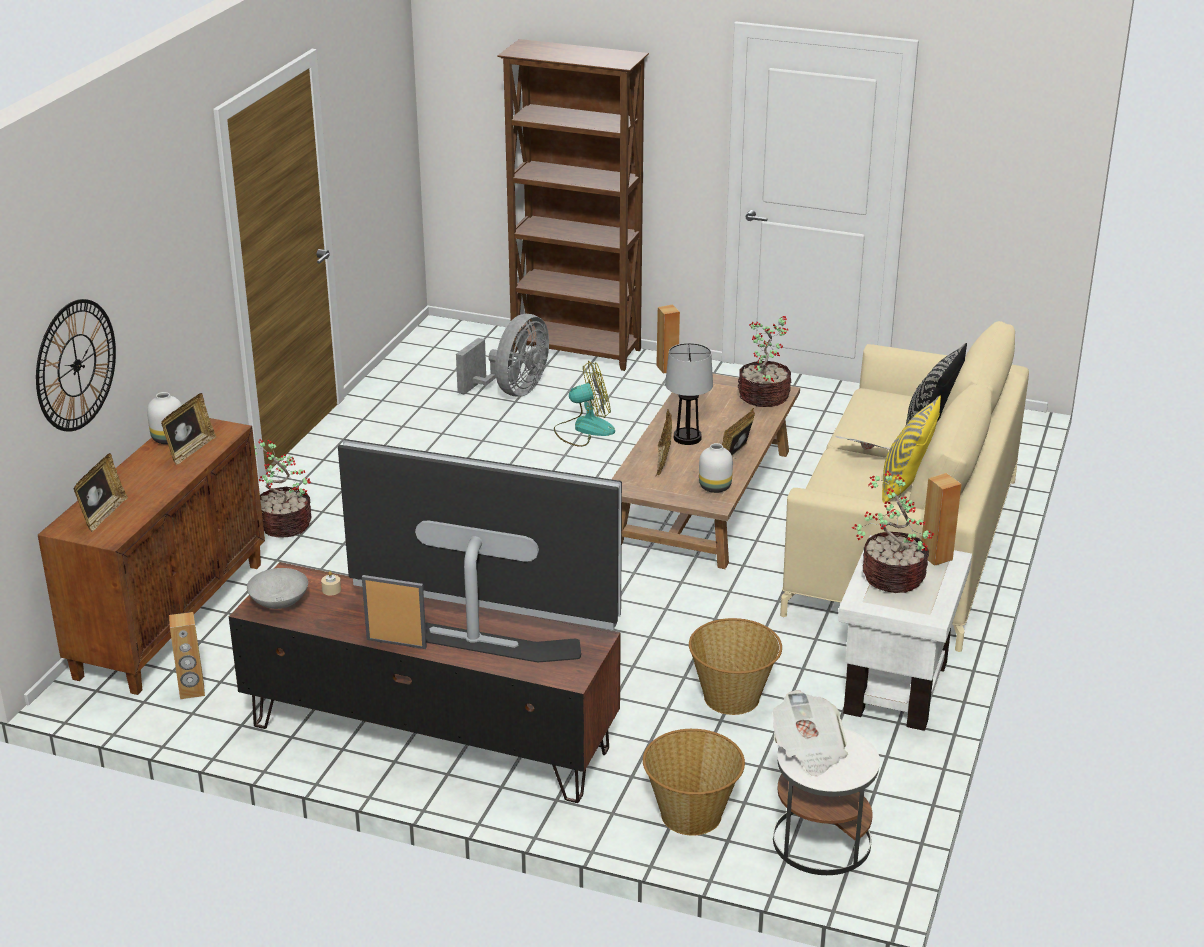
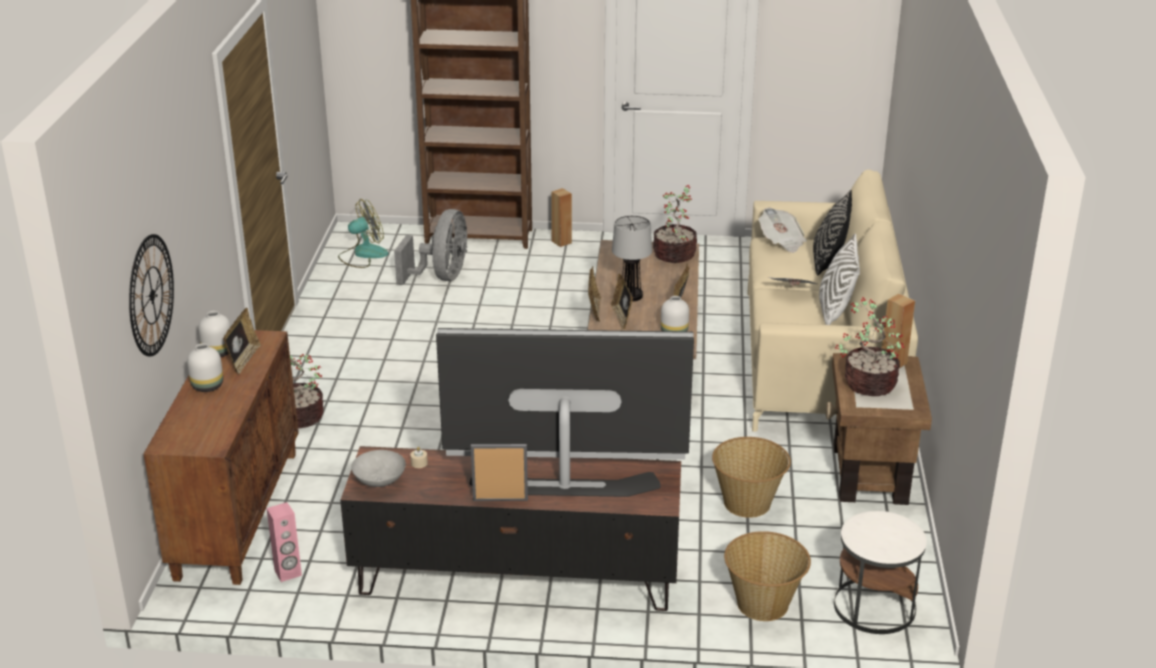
camera: 15 degrees left, 0 degrees up
picture frame [73,453,128,532] -> picture frame moved to [588,266,601,322]
brown speaker [169,612,205,699] -> pink speaker [267,502,302,582]
fan [554,361,615,447] -> fan moved to [338,199,389,268]
newspaper [772,690,848,777] -> newspaper moved to [759,208,807,253]
white side table [838,535,972,731] -> brown side table [826,353,932,505]
yellow pillow [882,396,941,503] -> white pillow [819,233,860,325]
none -> white vase [187,343,223,392]

